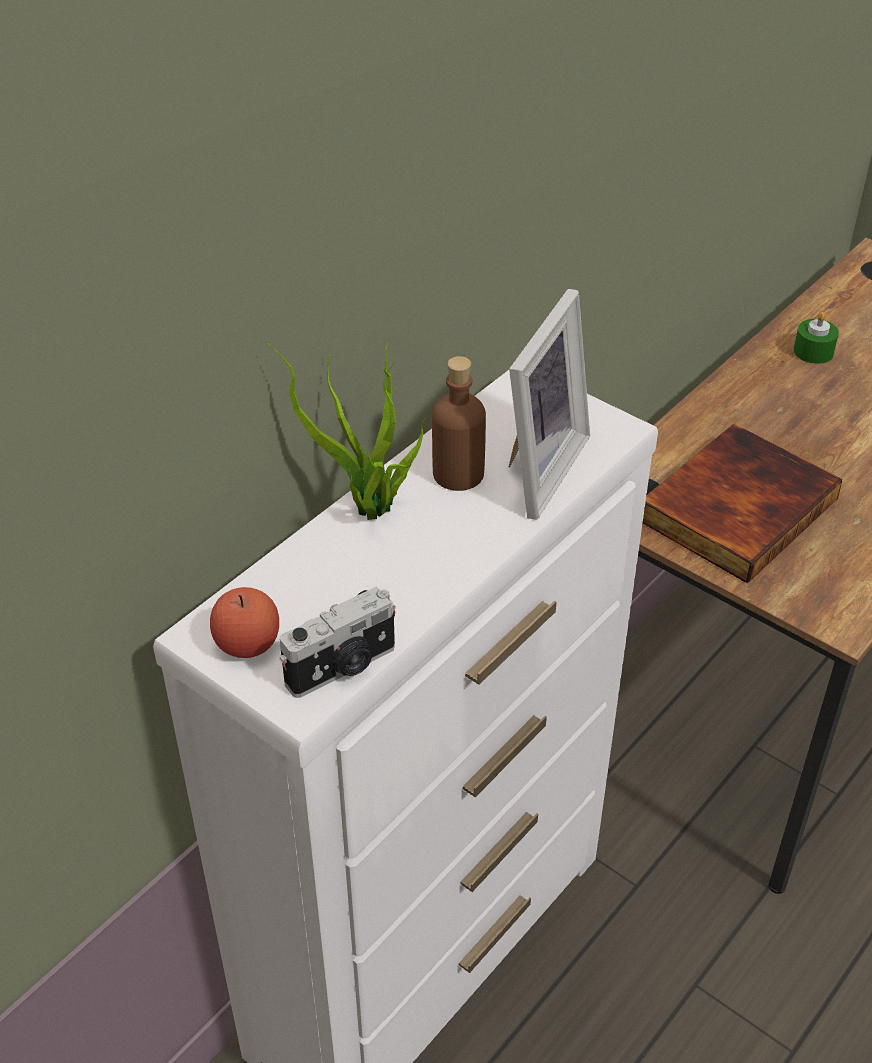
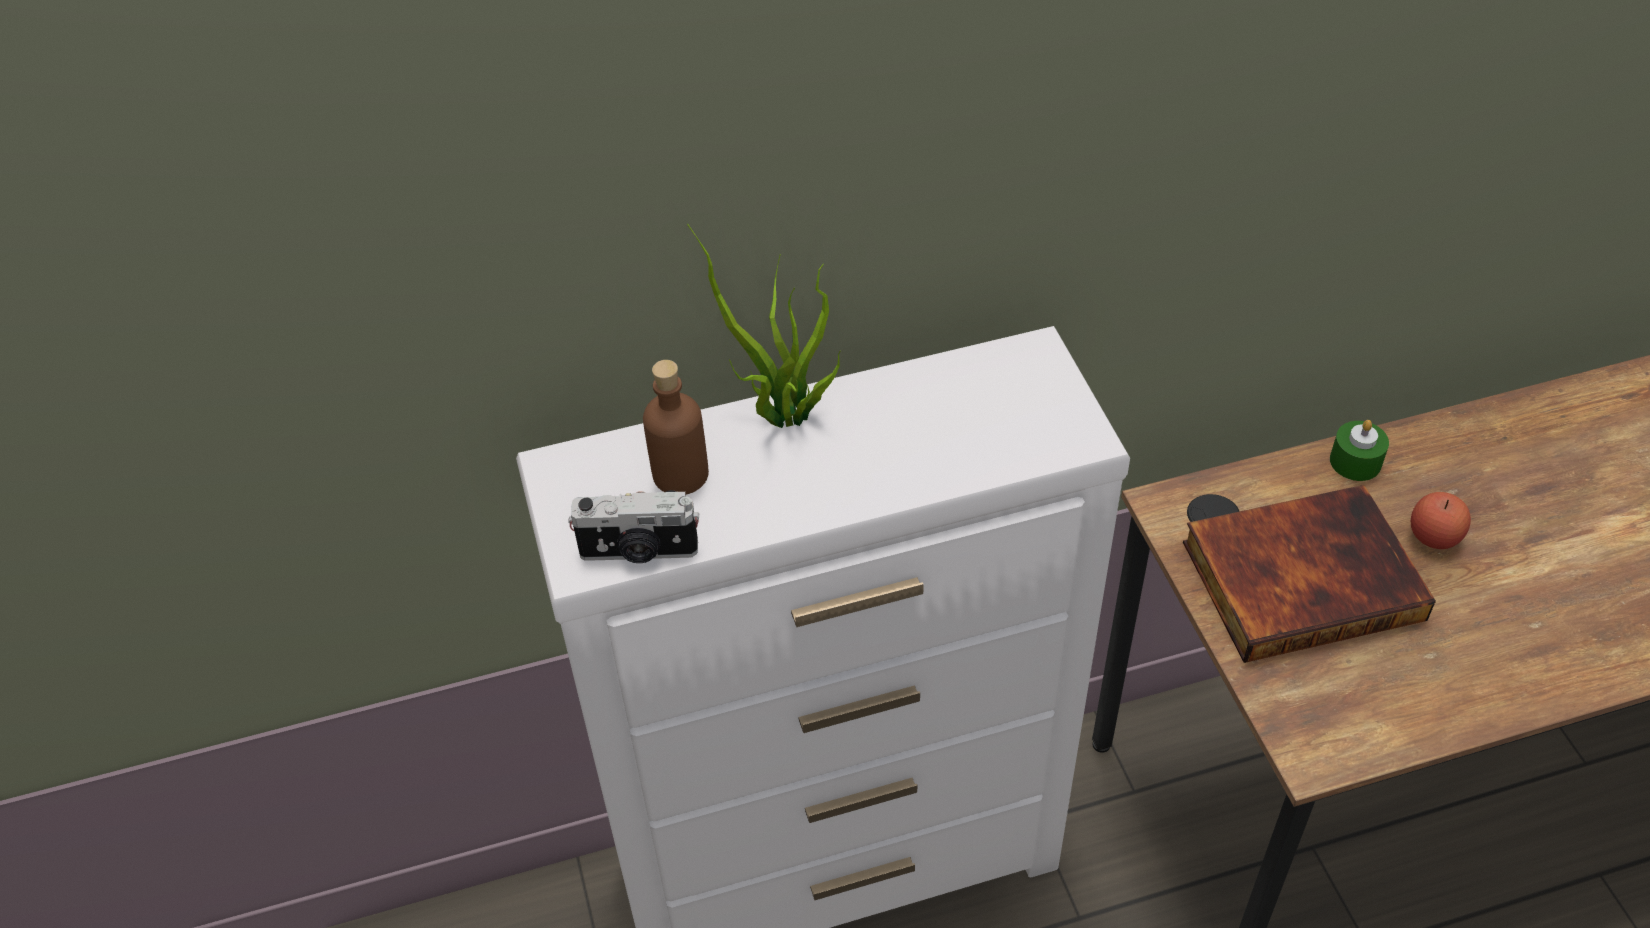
camera: 35 degrees right, 5 degrees up
apple [210,587,279,658] -> apple moved to [1411,492,1471,549]
brown bottle [432,356,486,491] -> brown bottle moved to [643,360,709,494]
picture frame [509,289,590,520] -> none
green candle [793,312,839,364] -> green candle moved to [1330,420,1389,481]

